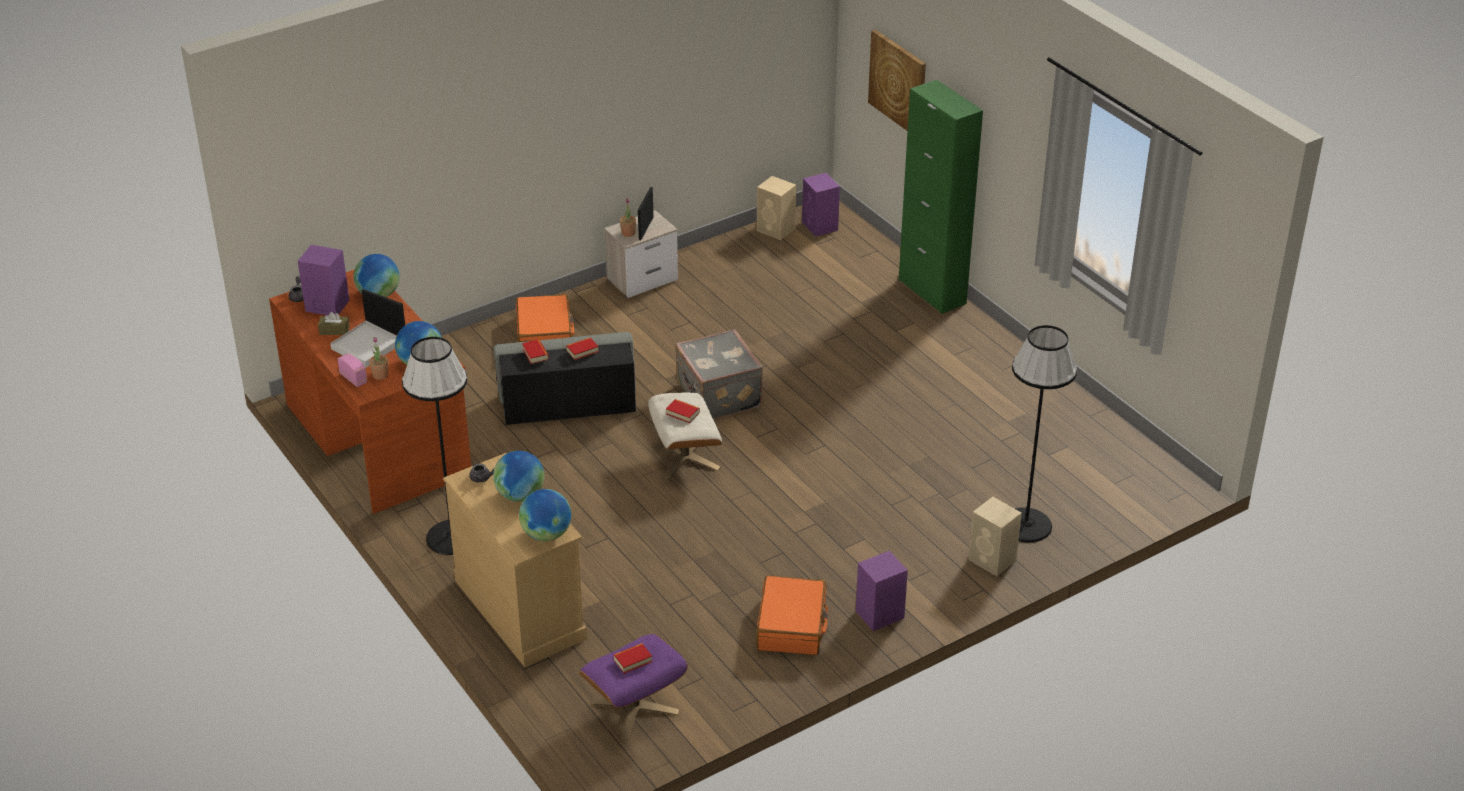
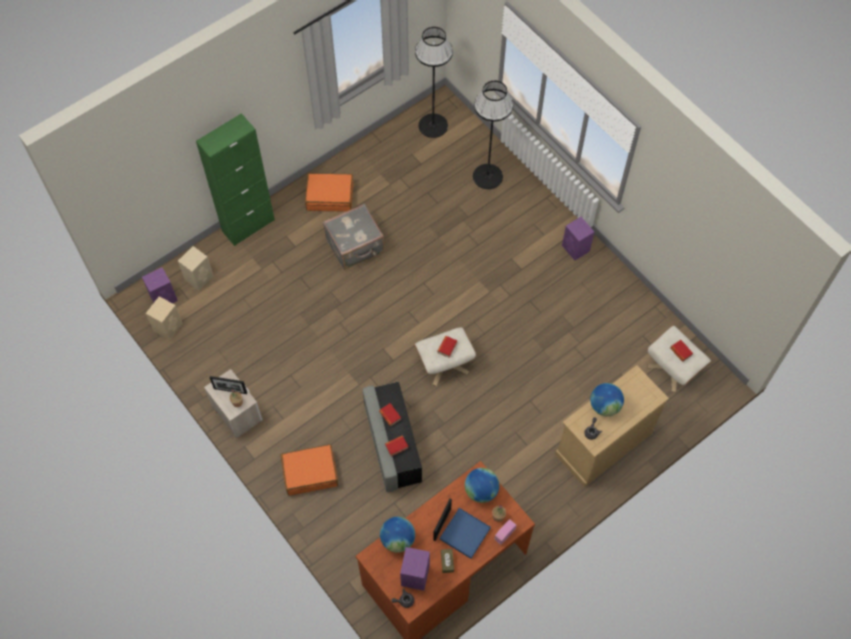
camera: 95 degrees left, 25 degrees up
white tray [330,320,396,367] -> blue tray [440,508,491,559]
black floor lamp [402,337,467,555] -> black floor lamp moved to [415,27,453,138]
globe [519,489,571,541] -> none
purple ottoman [579,634,688,741] -> beige ottoman [647,326,711,392]
grey suitcase [675,329,763,420] -> grey suitcase moved to [323,204,384,270]
orange suitcase [757,576,828,655] -> orange suitcase moved to [305,173,353,212]
picture [868,29,926,131] -> none
beige speaker [968,497,1022,576] -> beige speaker moved to [178,246,214,290]

